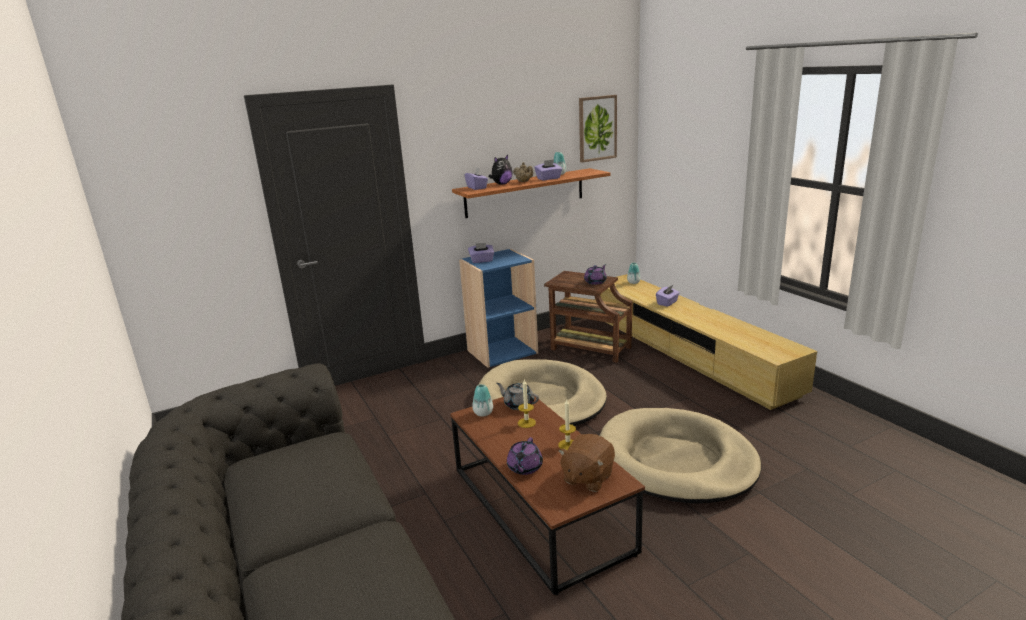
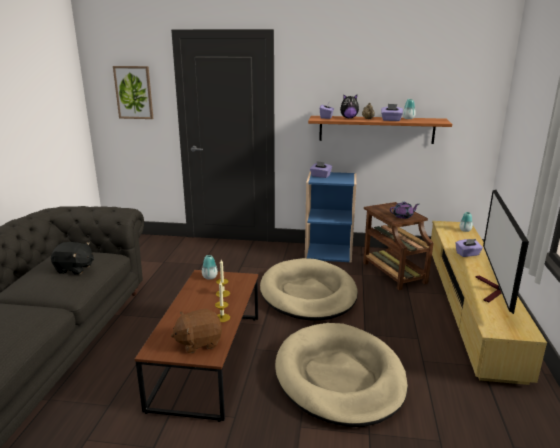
camera: 35 degrees right, 0 degrees up
grey teapot [496,383,539,410] -> none
purple teapot [507,437,543,475] -> none
picture [579,95,617,163] -> picture moved to [113,66,153,119]
none -> black plush toy [51,242,94,275]
none -> television [475,190,529,314]

